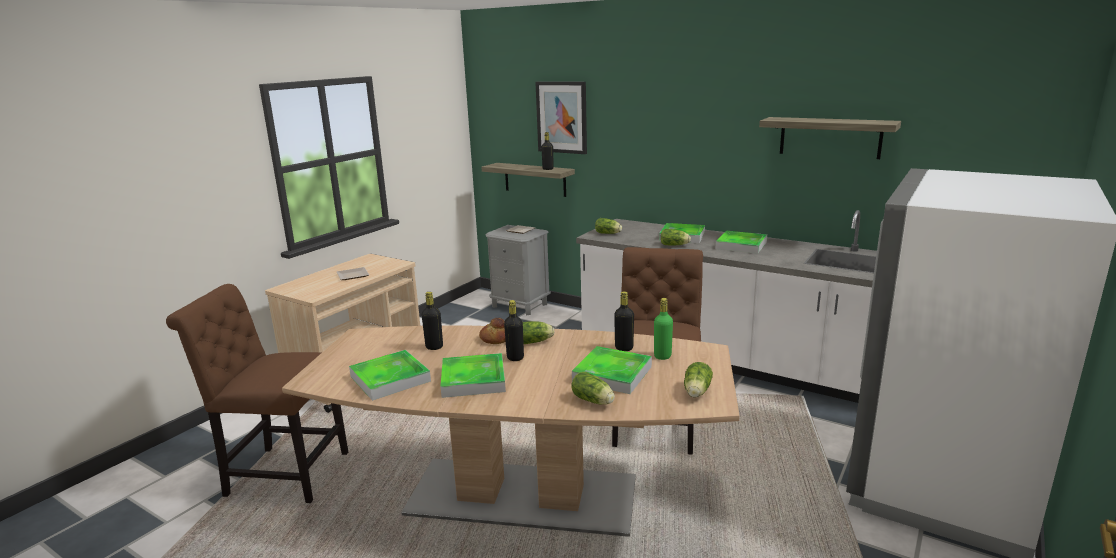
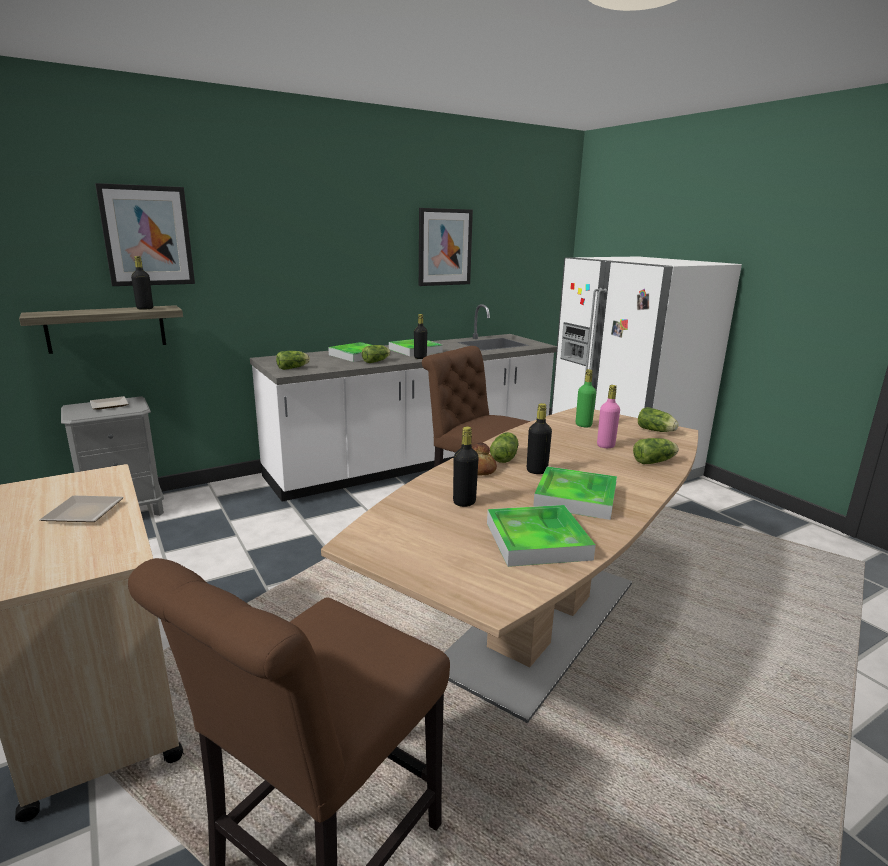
camera: 65 degrees left, 0 degrees up
tray [572,346,652,394] -> pink bottle [597,385,620,448]
black bottle [614,291,634,351] -> black bottle moved to [414,314,427,359]
shelf [759,117,901,159] -> picture [419,208,473,286]

